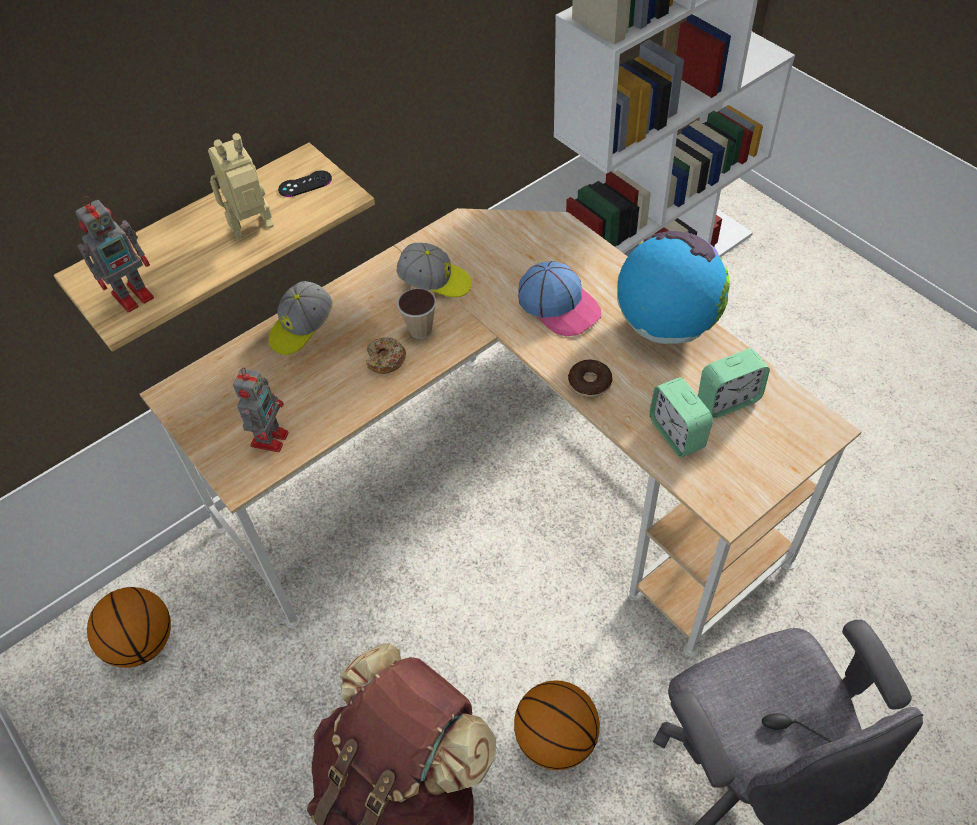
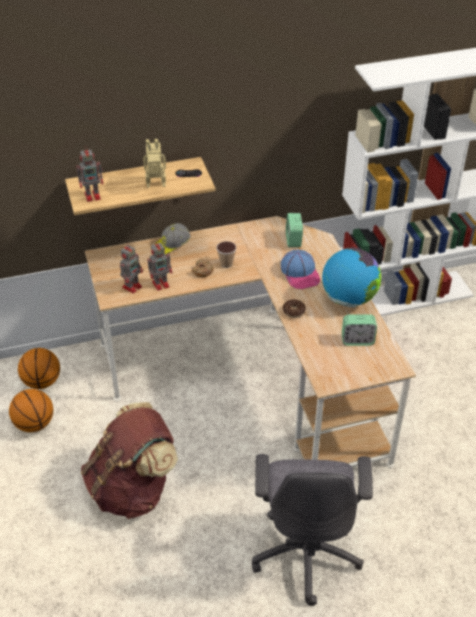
camera: 20 degrees right, 10 degrees down
cap [396,243,472,297] -> none
basketball [514,680,600,770] -> basketball moved to [9,389,53,432]
alarm clock [649,377,713,457] -> alarm clock moved to [286,213,303,247]
none -> toy robot [147,241,172,291]

